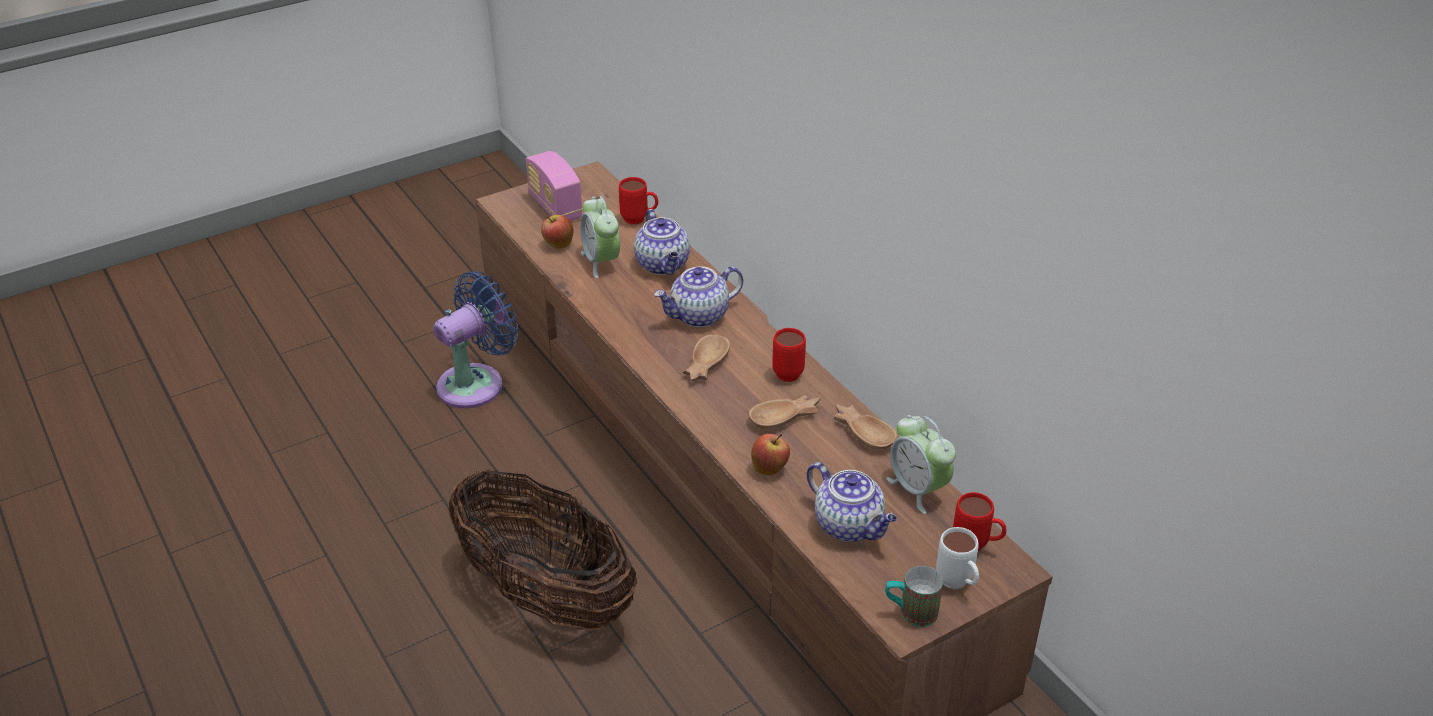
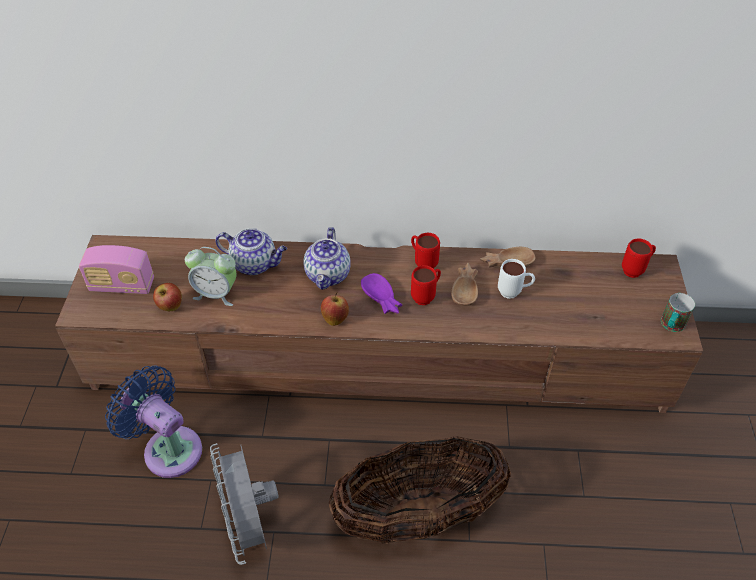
camera: 55 degrees left, 10 degrees up
blue fan [433,271,518,409] -> blue fan turned 45 degrees counterclockwise [105,365,202,478]
red mug [619,177,658,225] -> red mug moved to [411,265,441,305]
brown bowl [682,334,730,381] -> purple bowl [361,273,402,314]
apple [751,434,790,476] -> apple moved to [321,292,349,326]
teapot [807,462,897,542] -> none
alarm clock [886,415,956,514] -> none
white mug [936,527,979,589] -> white mug moved to [498,259,535,299]
none -> grey fan [210,443,279,565]

